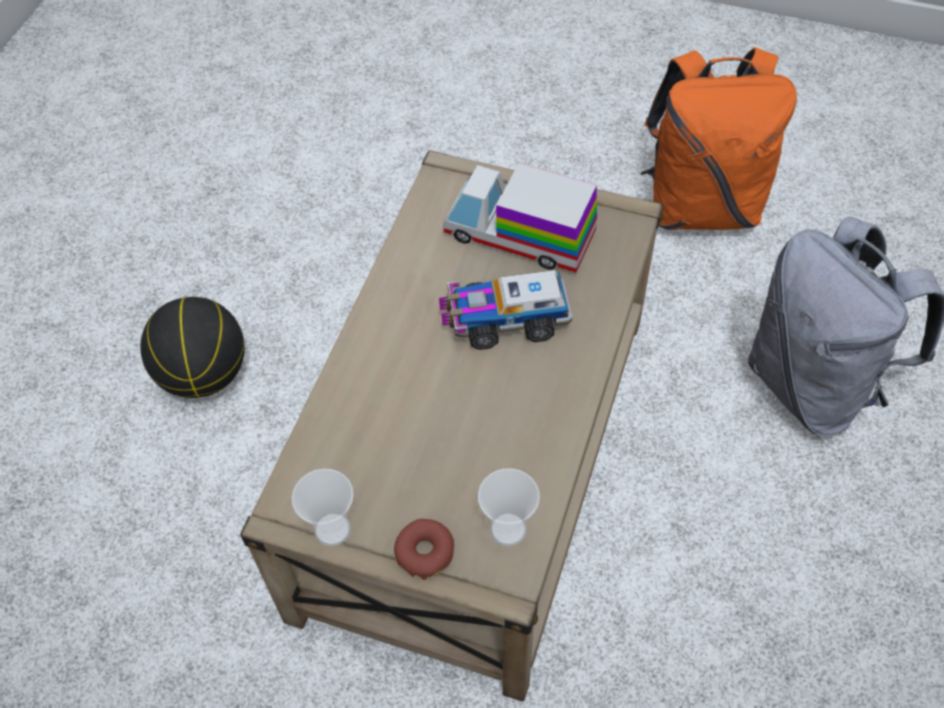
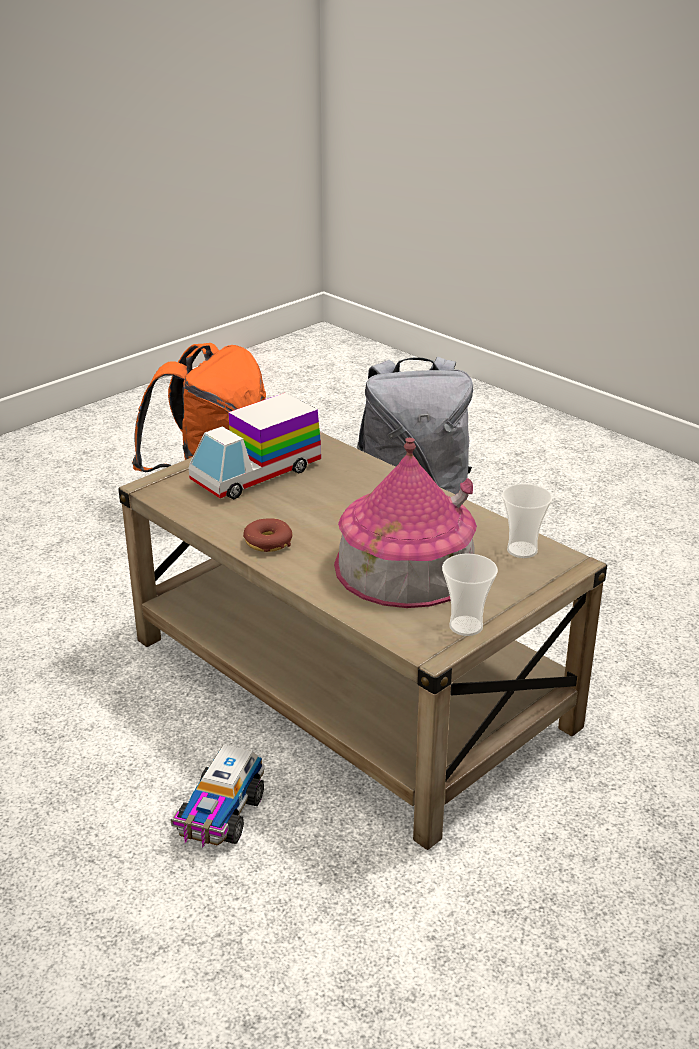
camera: 65 degrees left, 25 degrees down
basketball [140,297,245,398] -> none
donut [394,519,454,580] -> donut moved to [243,518,292,552]
toy truck [439,270,573,350] -> toy truck moved to [171,744,265,848]
none -> toy house [334,438,477,608]

